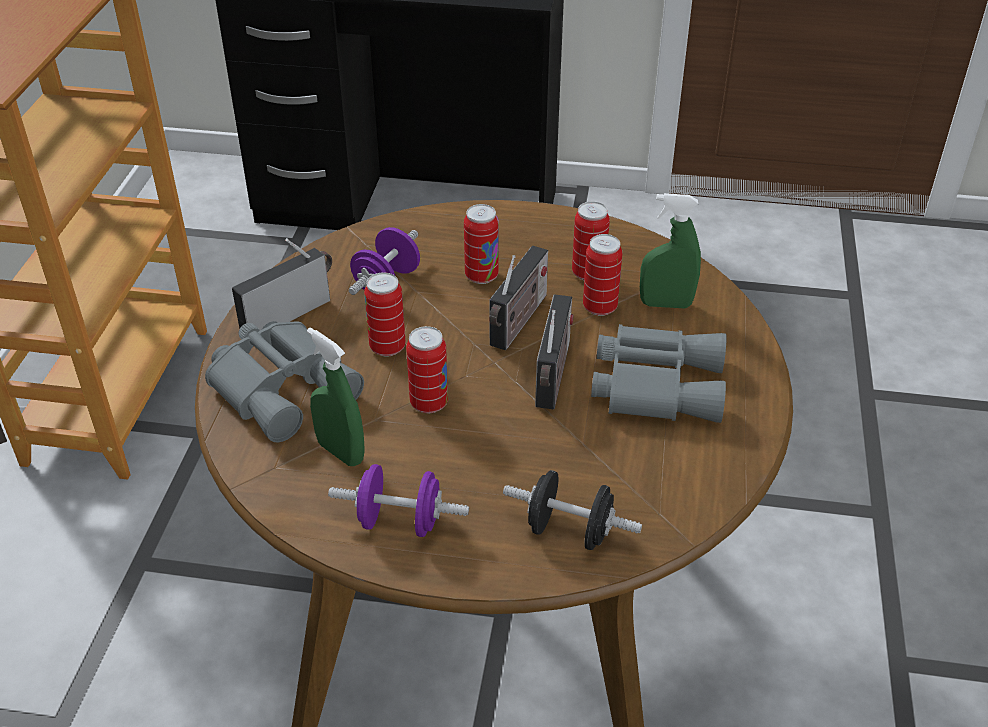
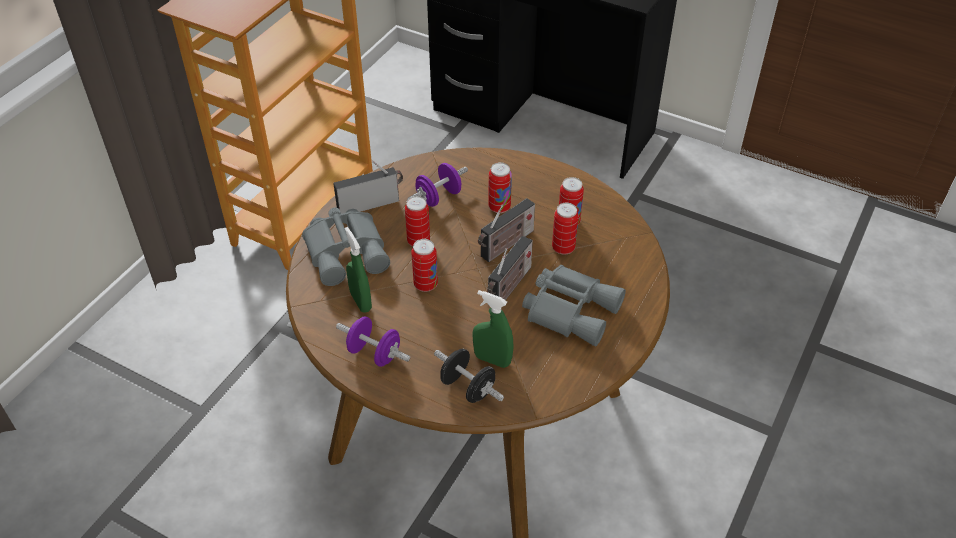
camera: 20 degrees right, 5 degrees up
green spray bottle [640,193,701,309] -> green spray bottle moved to [472,290,514,368]

